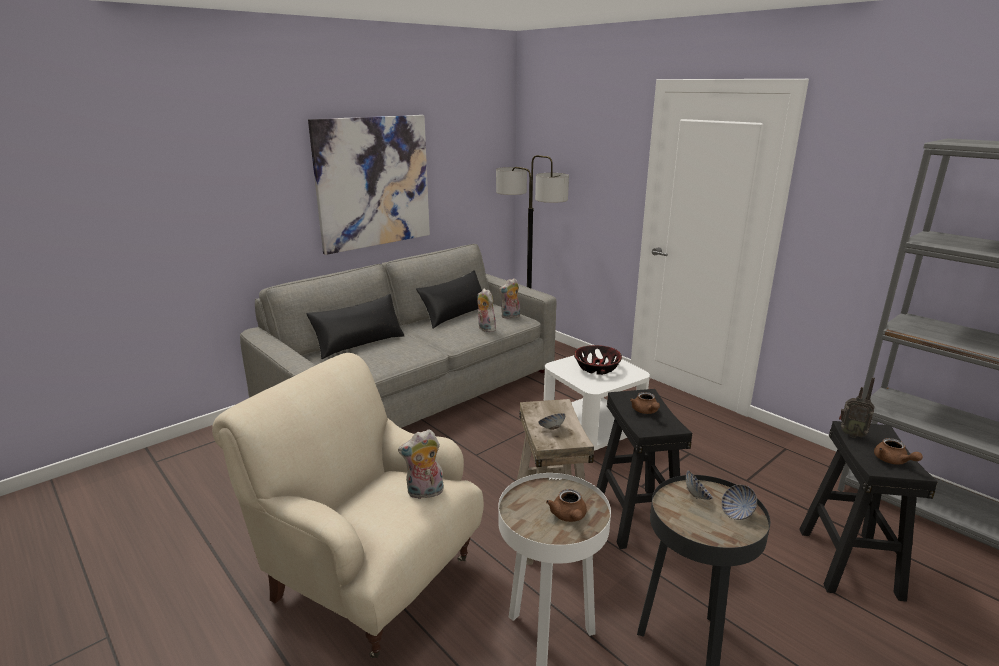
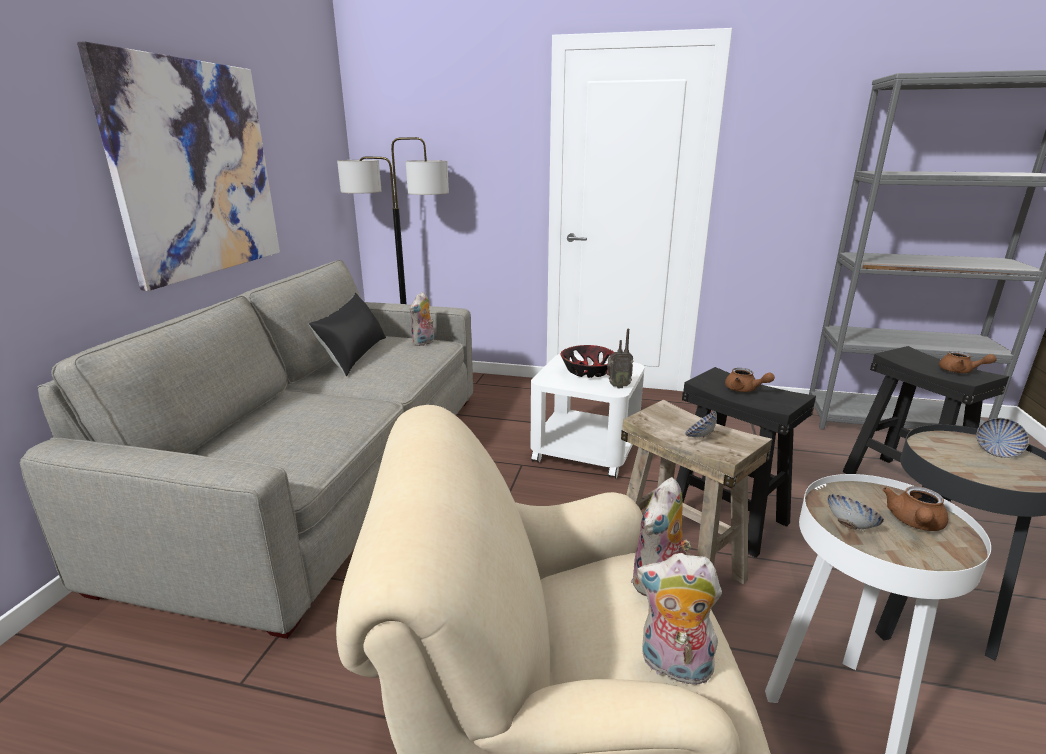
camera: 35 degrees left, 0 degrees up
black pillow [306,294,405,359] -> none
plush toy [477,288,496,332] -> plush toy moved to [637,553,722,685]
brown teapot [546,489,587,522] -> brown teapot turned 75 degrees clockwise [883,486,948,531]
bowl [686,470,713,500] -> bowl moved to [828,494,884,532]
radio [839,377,875,438] -> radio moved to [607,329,633,388]

